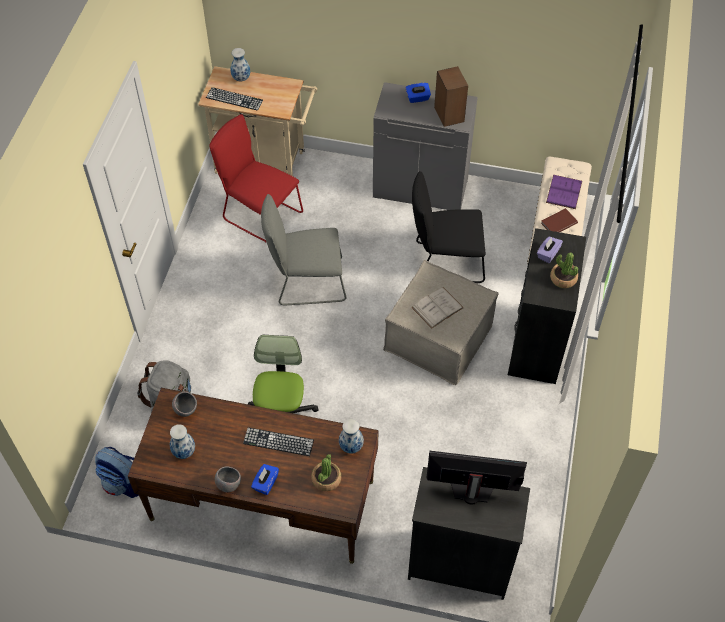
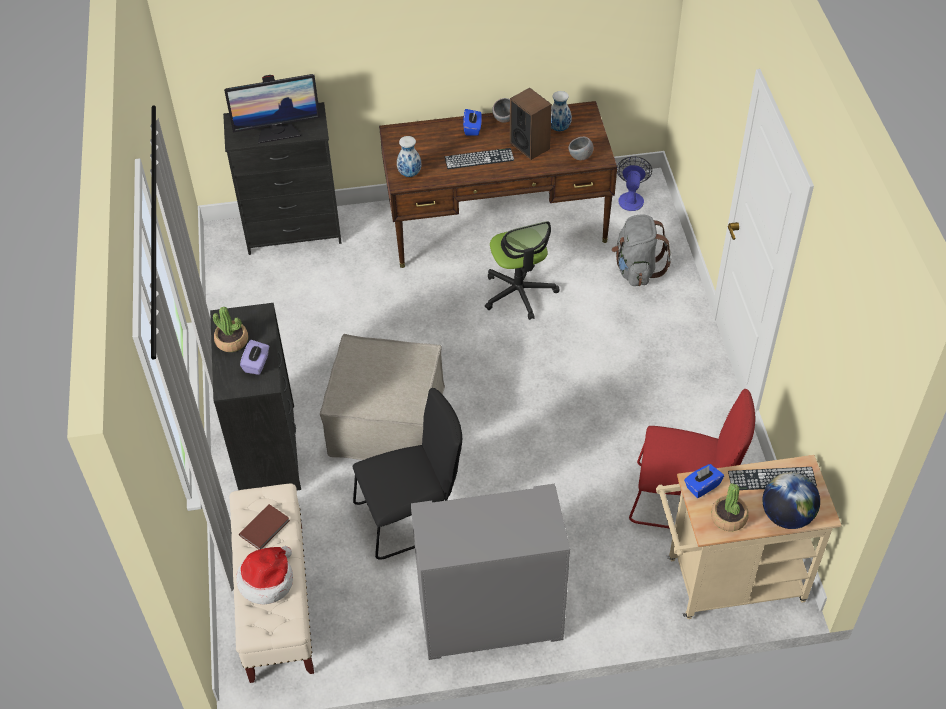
camera: 160 degrees right, 5 degrees down
backpack [95,447,139,498] -> fan [617,156,652,211]
vase [230,48,250,81] -> globe [763,473,820,529]
grey chair [261,194,347,305] -> none
potted plant [311,454,341,491] -> potted plant moved to [711,483,749,531]
blue tissue box [406,83,431,103] -> blue tissue box moved to [684,464,724,498]
white book [411,287,463,328] -> none
speaker [434,66,468,127] -> speaker moved to [510,88,552,160]
purple book [546,175,582,209] -> hat [236,546,293,604]

